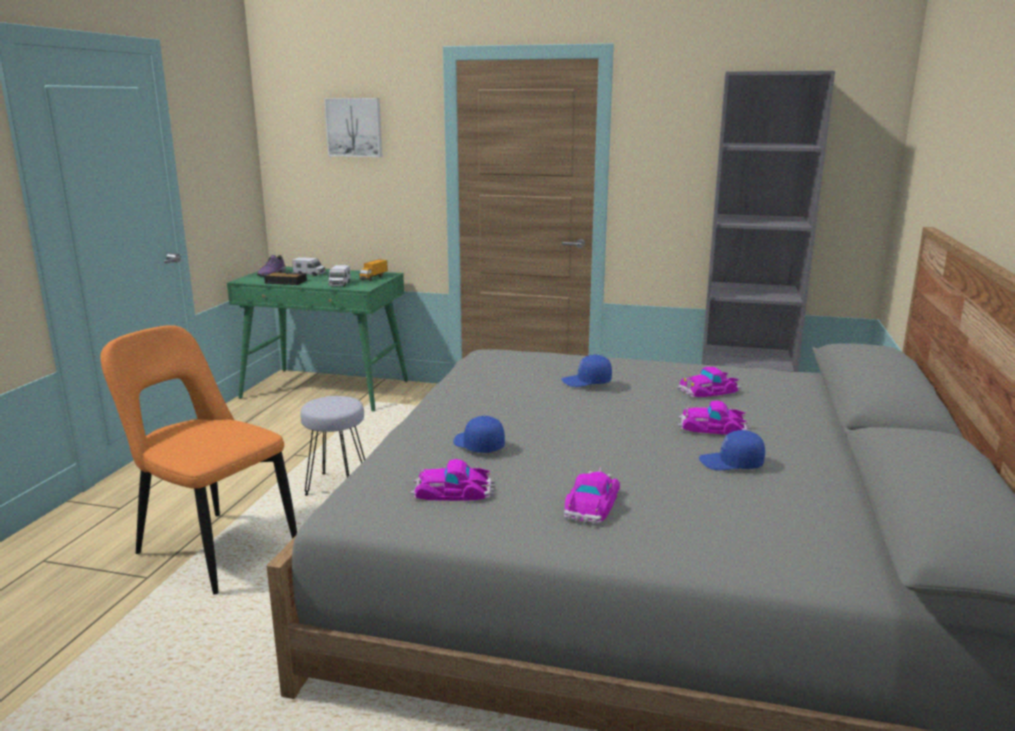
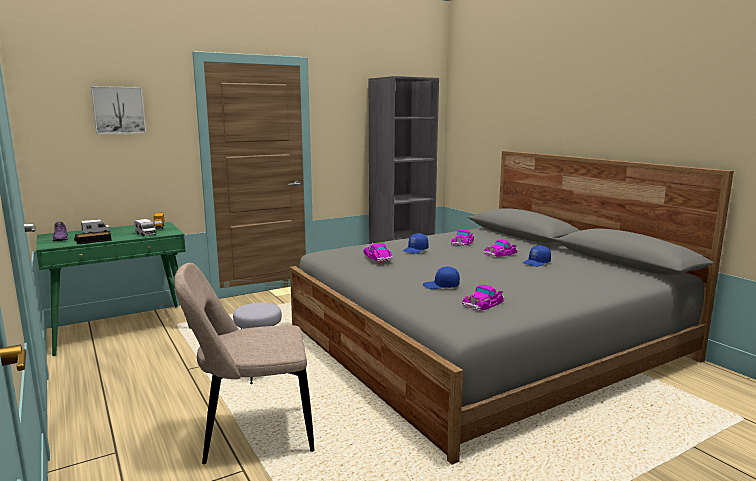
camera: 45 degrees left, 5 degrees down
orange chair [101,325,297,594] -> beige chair [174,263,314,464]
toy car [564,467,620,524] -> toy car moved to [364,243,393,261]

